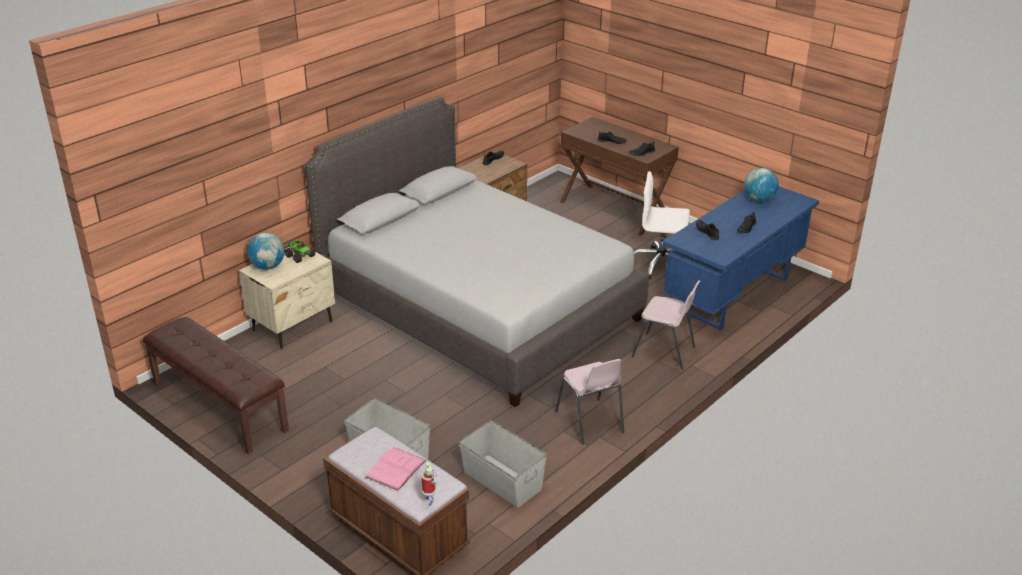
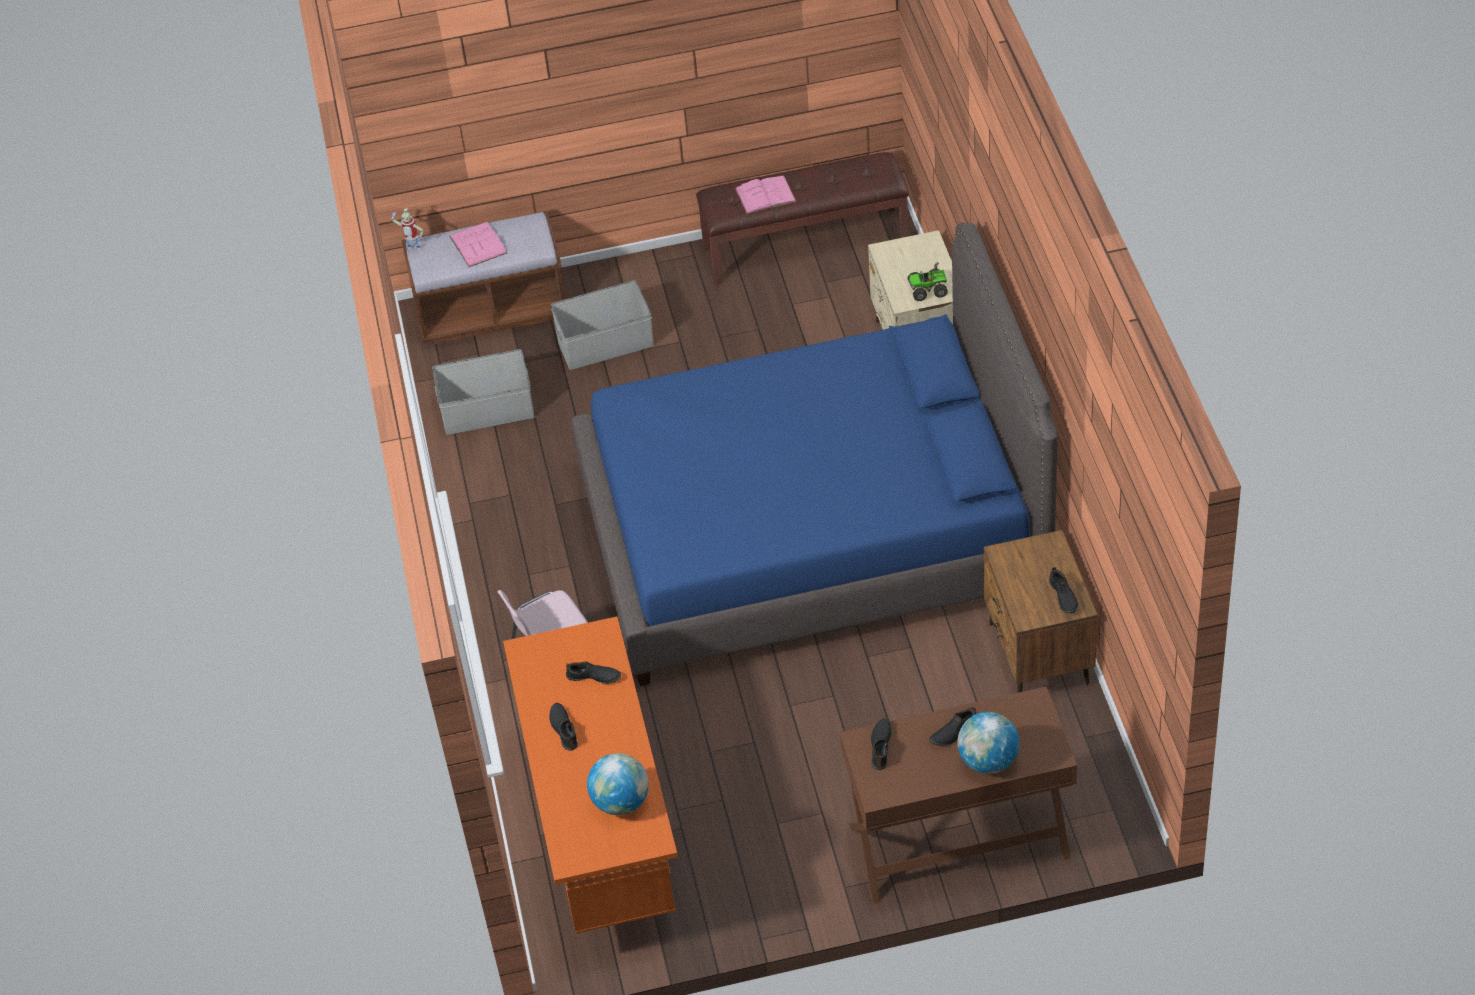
camera: 130 degrees right, 15 degrees up
globe [247,233,284,270] -> globe moved to [957,712,1019,774]
grey bed [305,96,649,407] -> blue bed [572,223,1058,686]
pink chair [555,359,624,445] -> none
white office chair [634,171,690,280] -> none
blue desk [663,186,819,330] -> orange desk [503,617,678,934]
none -> pink book [735,176,797,214]

